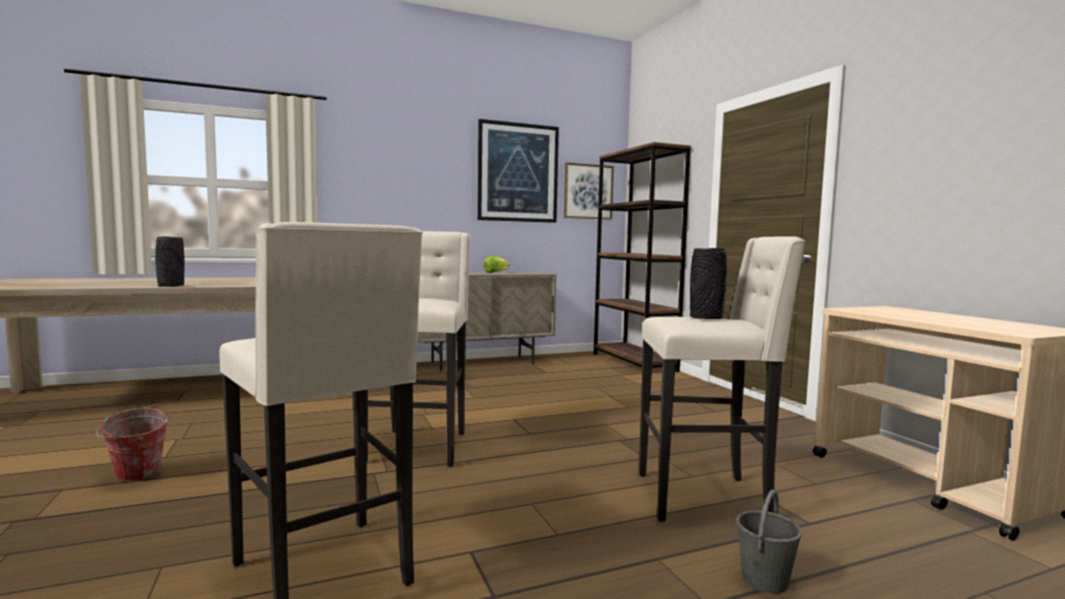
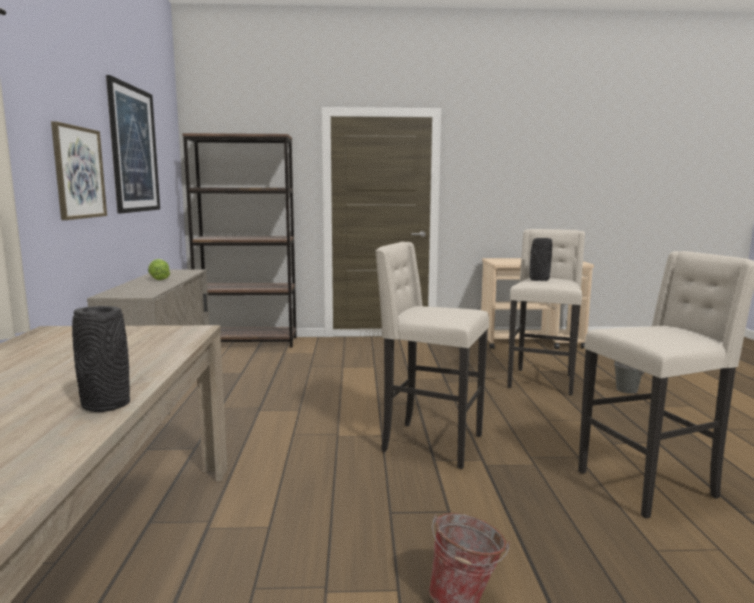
camera: 70 degrees left, 5 degrees up
picture [564,162,614,220] -> picture moved to [51,121,107,220]

